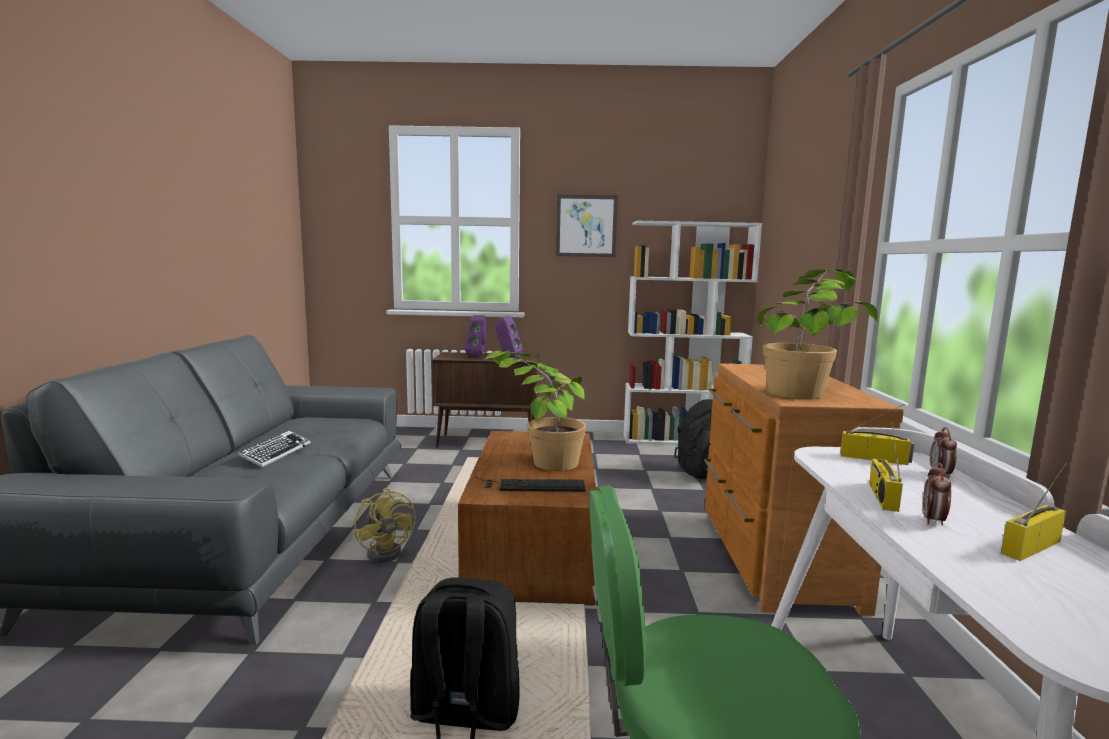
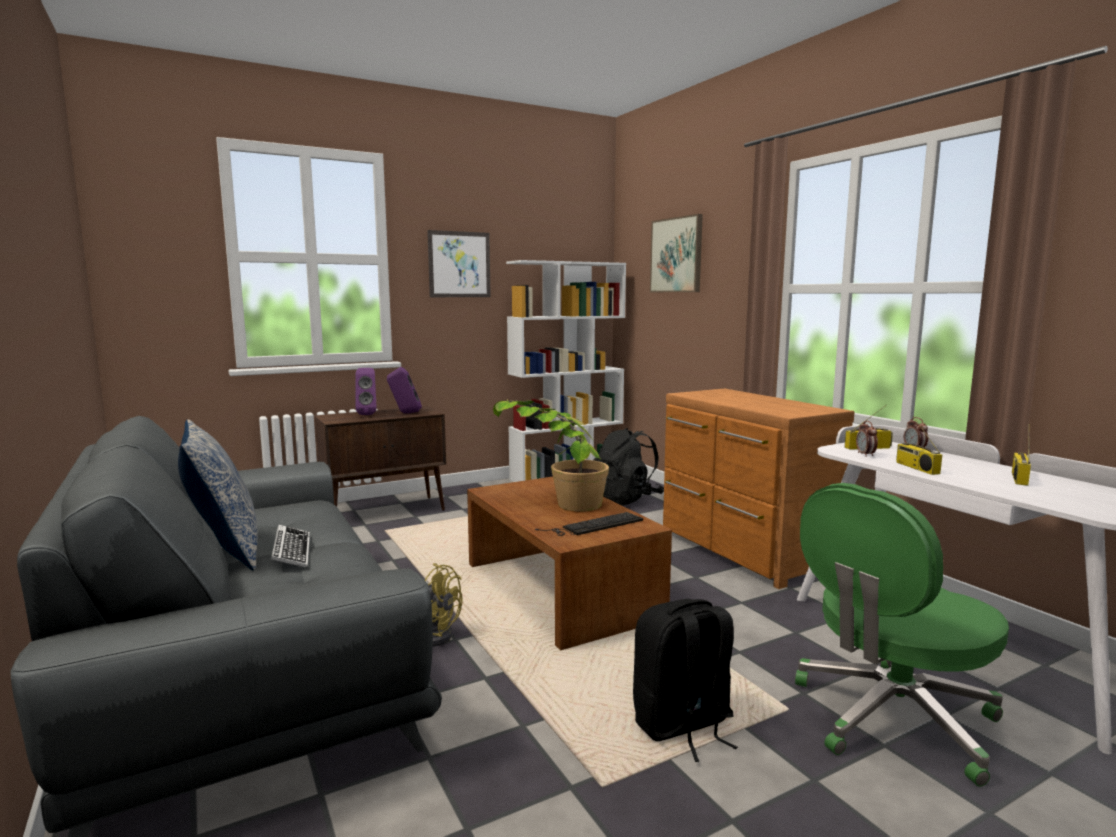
camera: 30 degrees left, 0 degrees up
potted plant [757,269,878,399] -> none
alarm clock [923,463,951,526] -> alarm clock moved to [856,421,878,457]
none -> pillow [178,419,258,570]
none -> picture [650,214,703,292]

